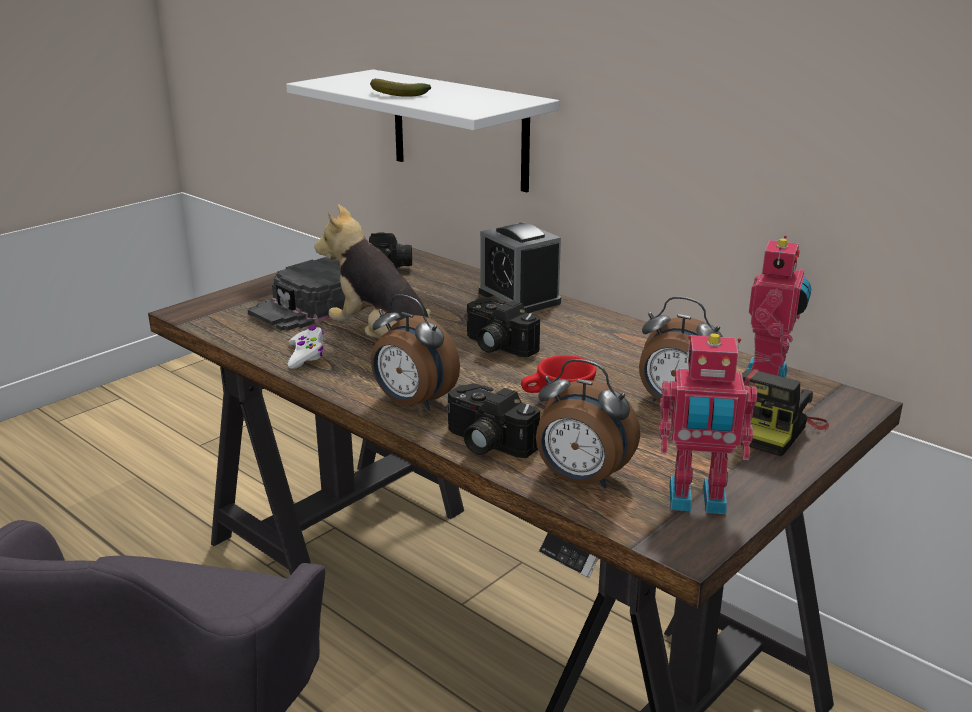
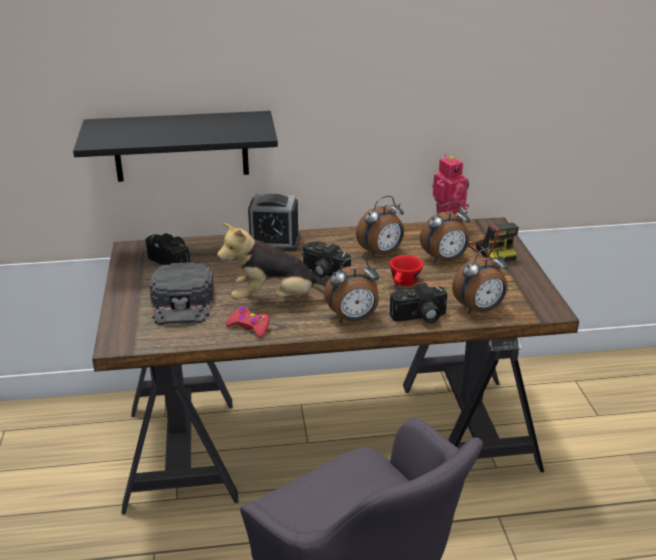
camera: 50 degrees left, 5 degrees up
white shelf [286,69,559,192] -> black shelf [73,111,278,182]
white game controller [288,326,324,369] -> red game controller [226,307,270,338]
banana [370,78,431,97] -> none
camera [464,298,540,358] -> camera turned 45 degrees clockwise [302,241,351,278]
toy robot [659,333,757,514] -> none
none -> alarm clock [356,196,404,257]

